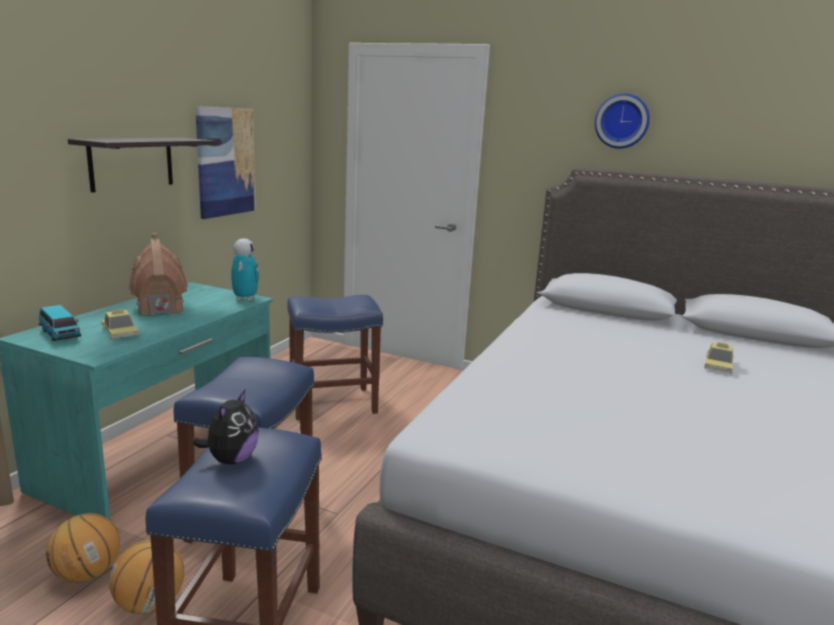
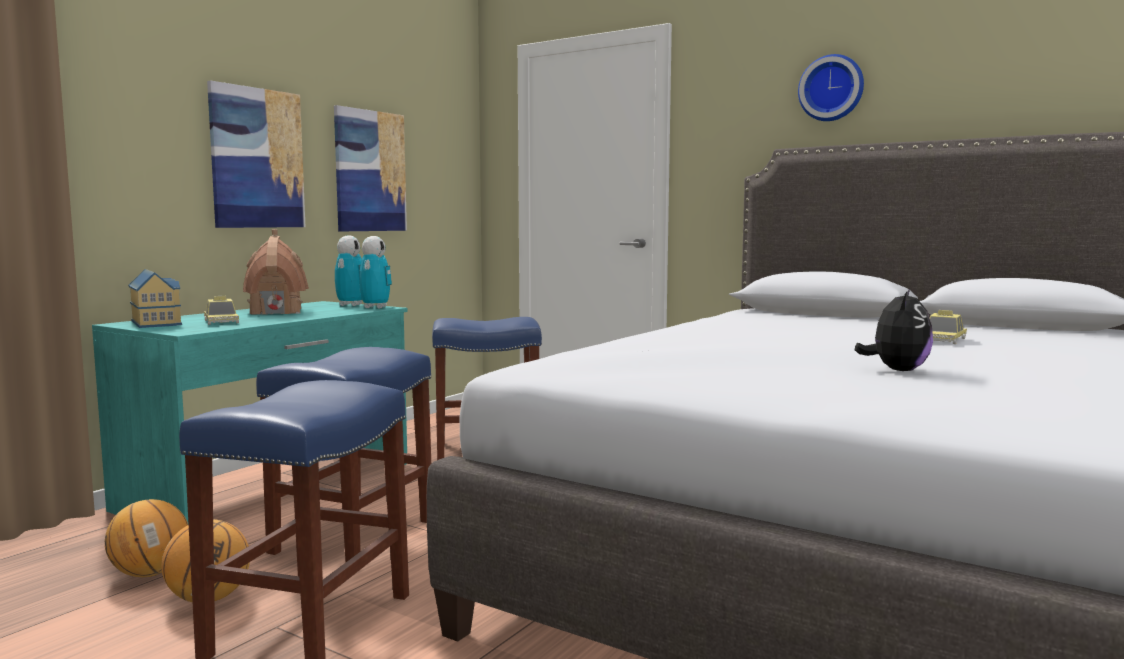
camera: 10 degrees right, 10 degrees down
toy car [39,305,81,341] -> toy house [128,269,182,328]
shelf [68,138,216,192] -> picture [207,81,306,228]
plush toy [193,390,259,464] -> plush toy moved to [855,288,933,371]
none -> toy robot [335,236,362,306]

